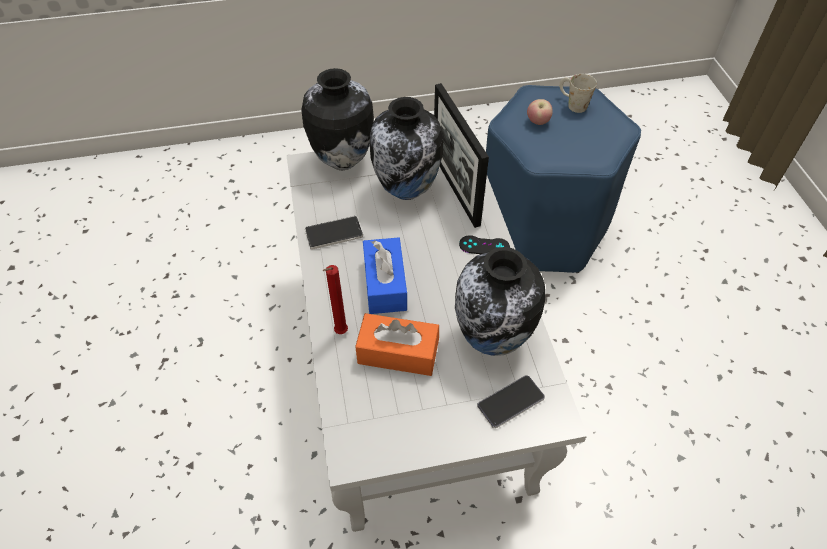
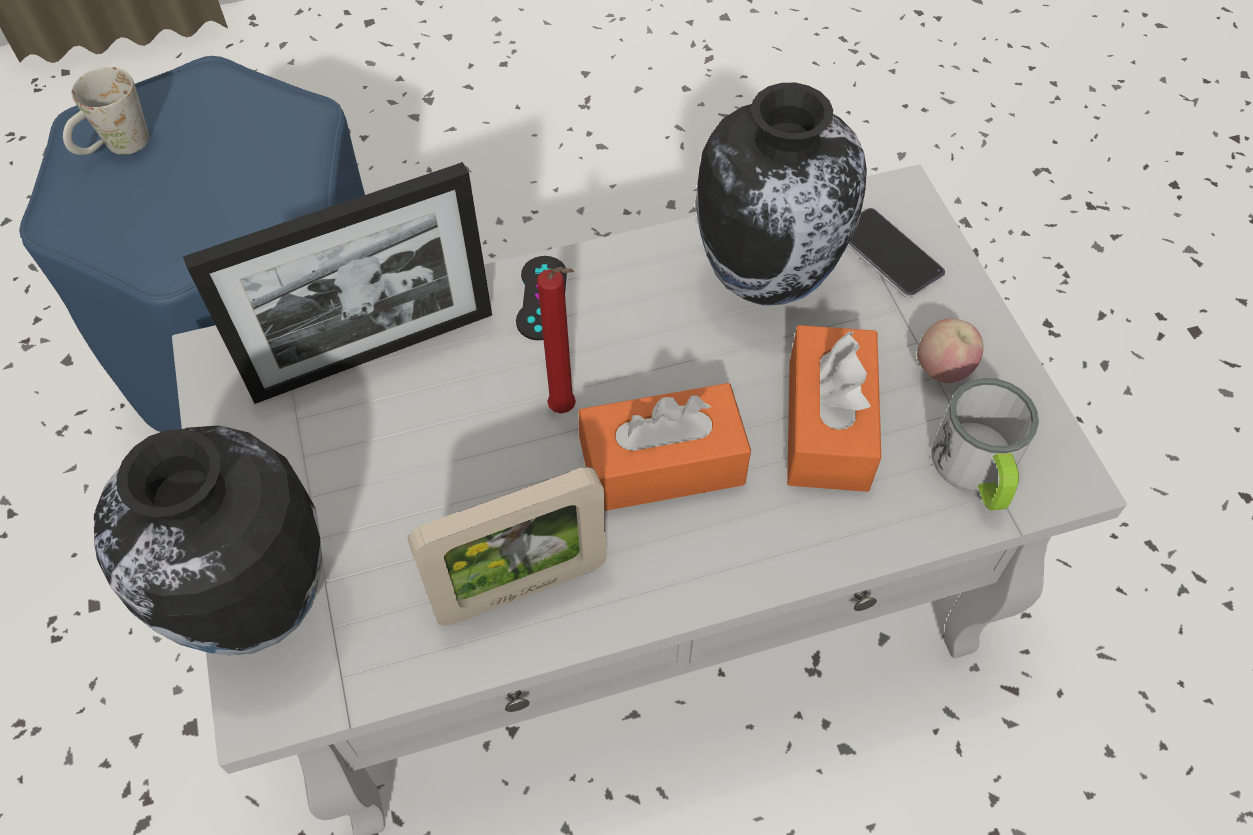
camera: 95 degrees left, 5 degrees up
phone [305,216,363,250] -> picture frame [408,467,606,626]
red candle [323,265,348,334] -> red candle moved to [537,267,576,413]
blue tissue box [363,237,407,314] -> orange tissue box [579,383,751,511]
vase [370,97,443,200] -> none
apple [527,99,553,125] -> apple moved to [917,318,984,383]
none -> mug [931,378,1039,511]

